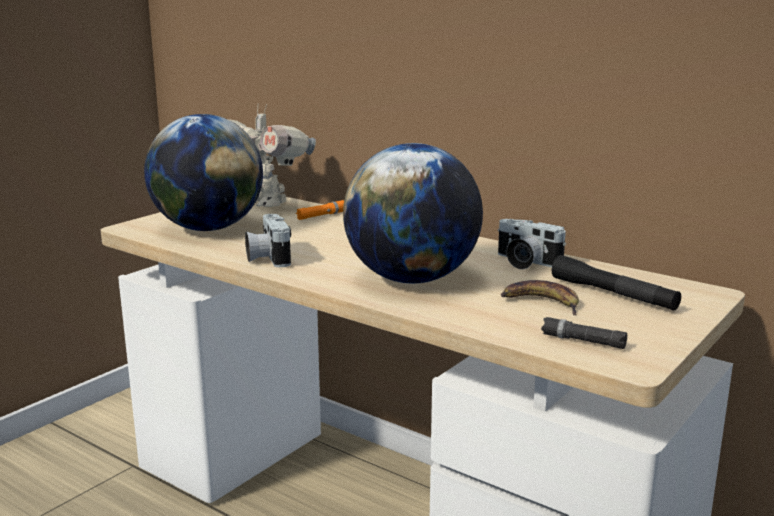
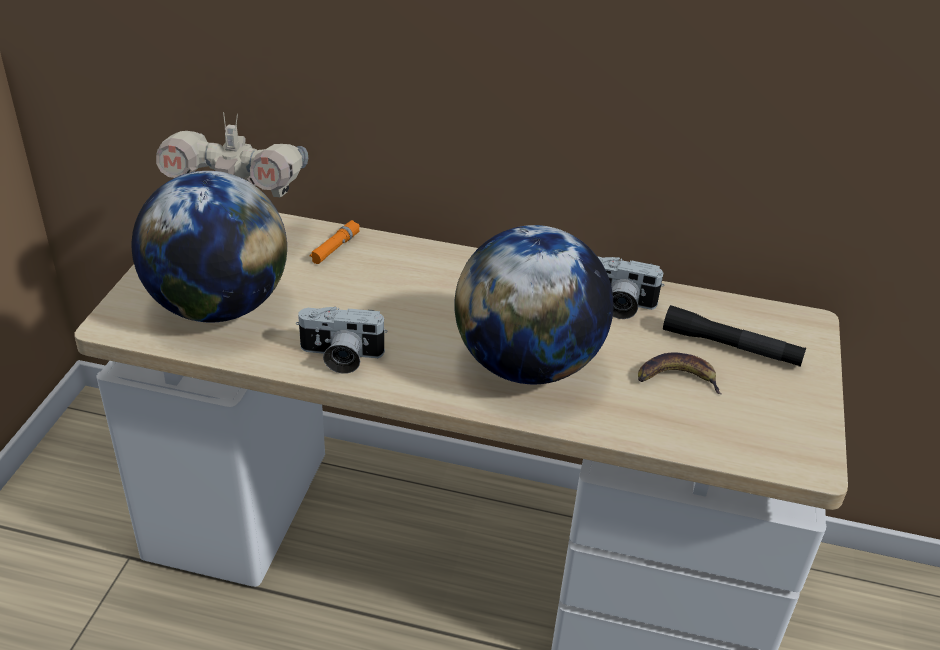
camera: 25 degrees left, 20 degrees up
camera [245,214,291,267] -> camera turned 45 degrees counterclockwise [296,307,387,374]
black flashlight [541,317,627,349] -> none

